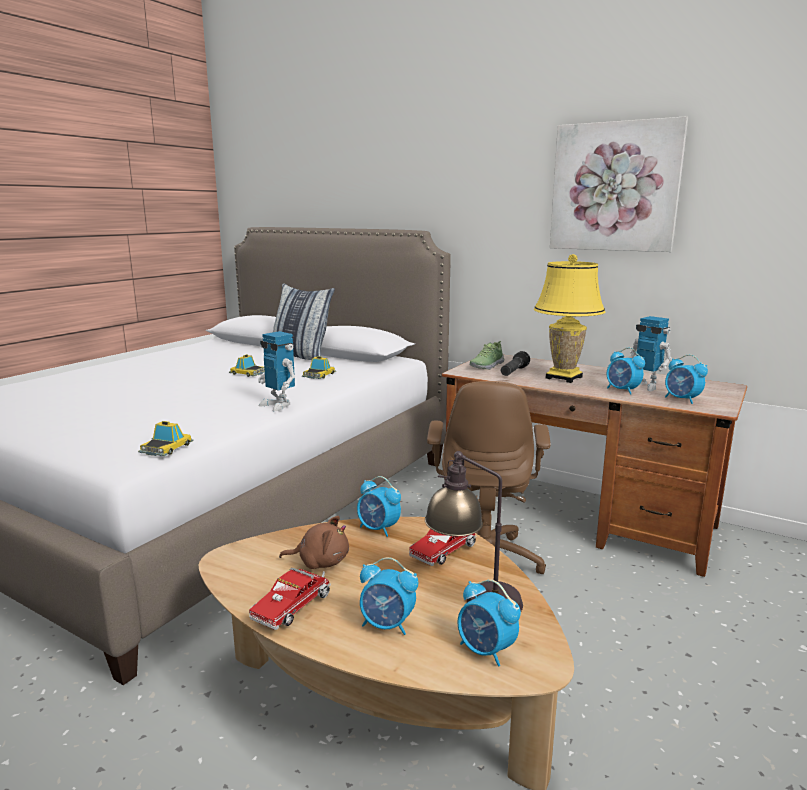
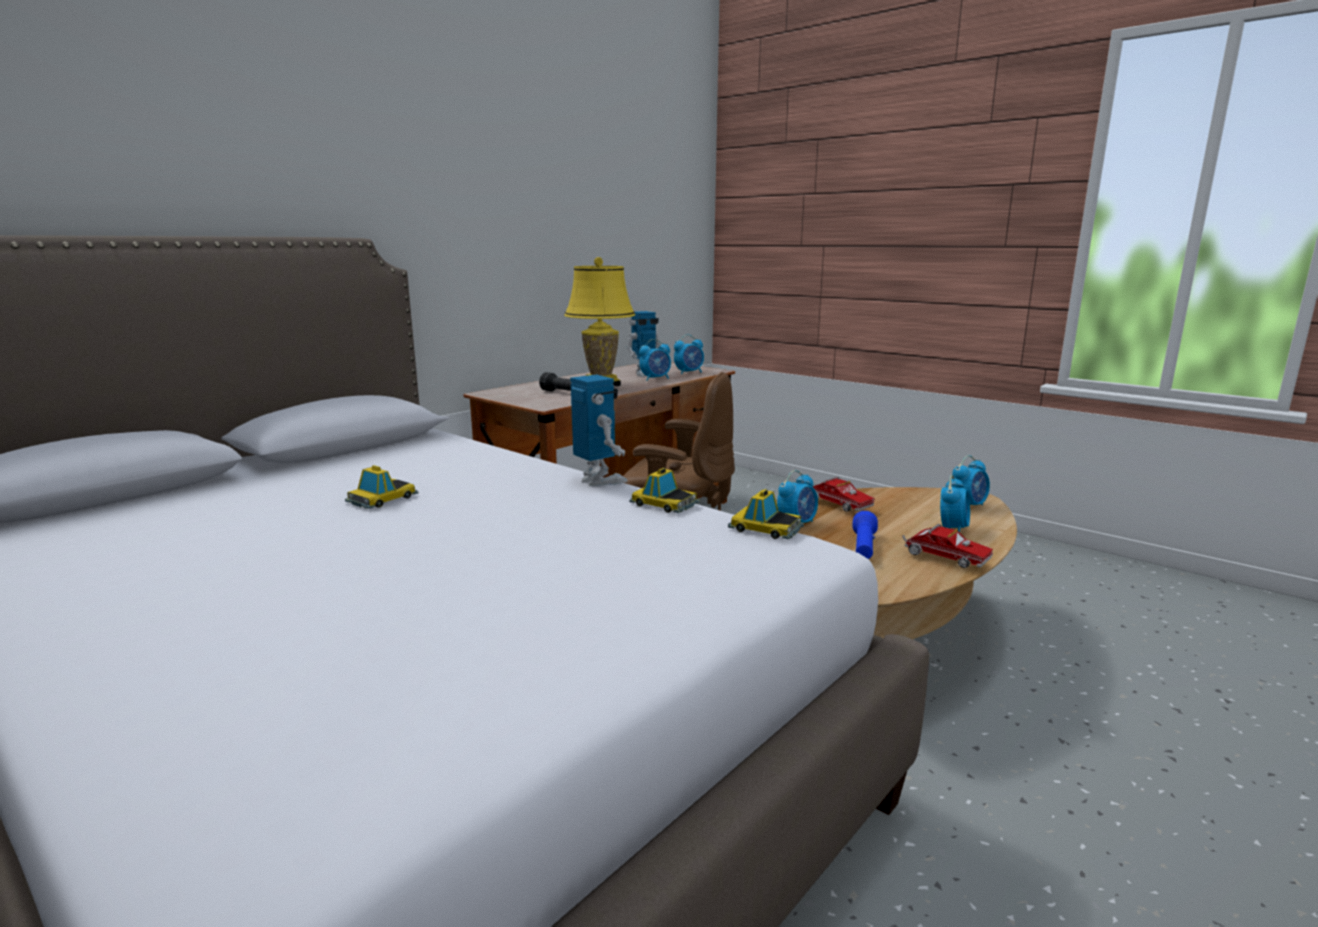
camera: 80 degrees left, 0 degrees up
toy robot [258,331,295,411] -> toy robot turned 90 degrees counterclockwise [570,374,628,486]
pillow [273,284,335,360] -> none
brown plush toy [279,516,349,569] -> blue flashlight [852,511,878,559]
toy car [302,356,336,379] -> toy car moved to [629,468,700,513]
table lamp [425,451,523,611] -> none
shoe [469,341,504,369] -> none
picture [550,116,688,252] -> none

